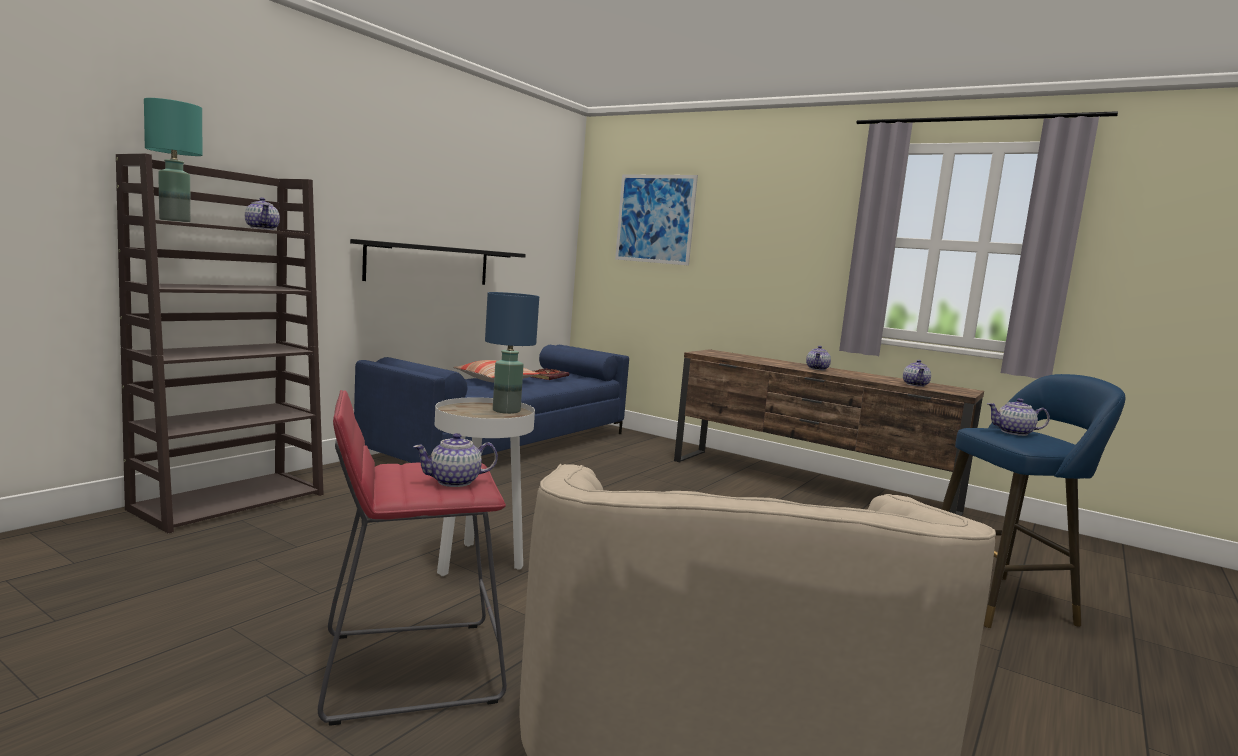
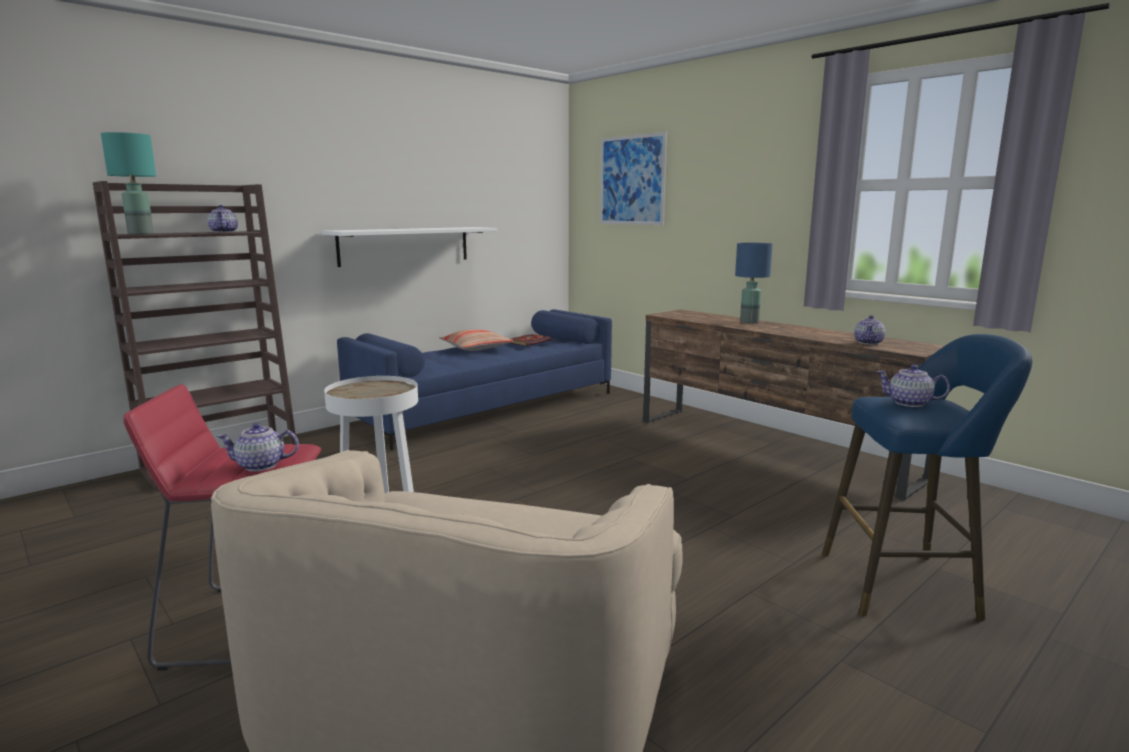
camera: 15 degrees right, 5 degrees up
black shelf [350,239,526,285] -> white shelf [322,227,497,267]
blue table lamp [485,292,539,414] -> blue table lamp moved to [735,243,773,323]
teapot [806,346,831,370] -> none

